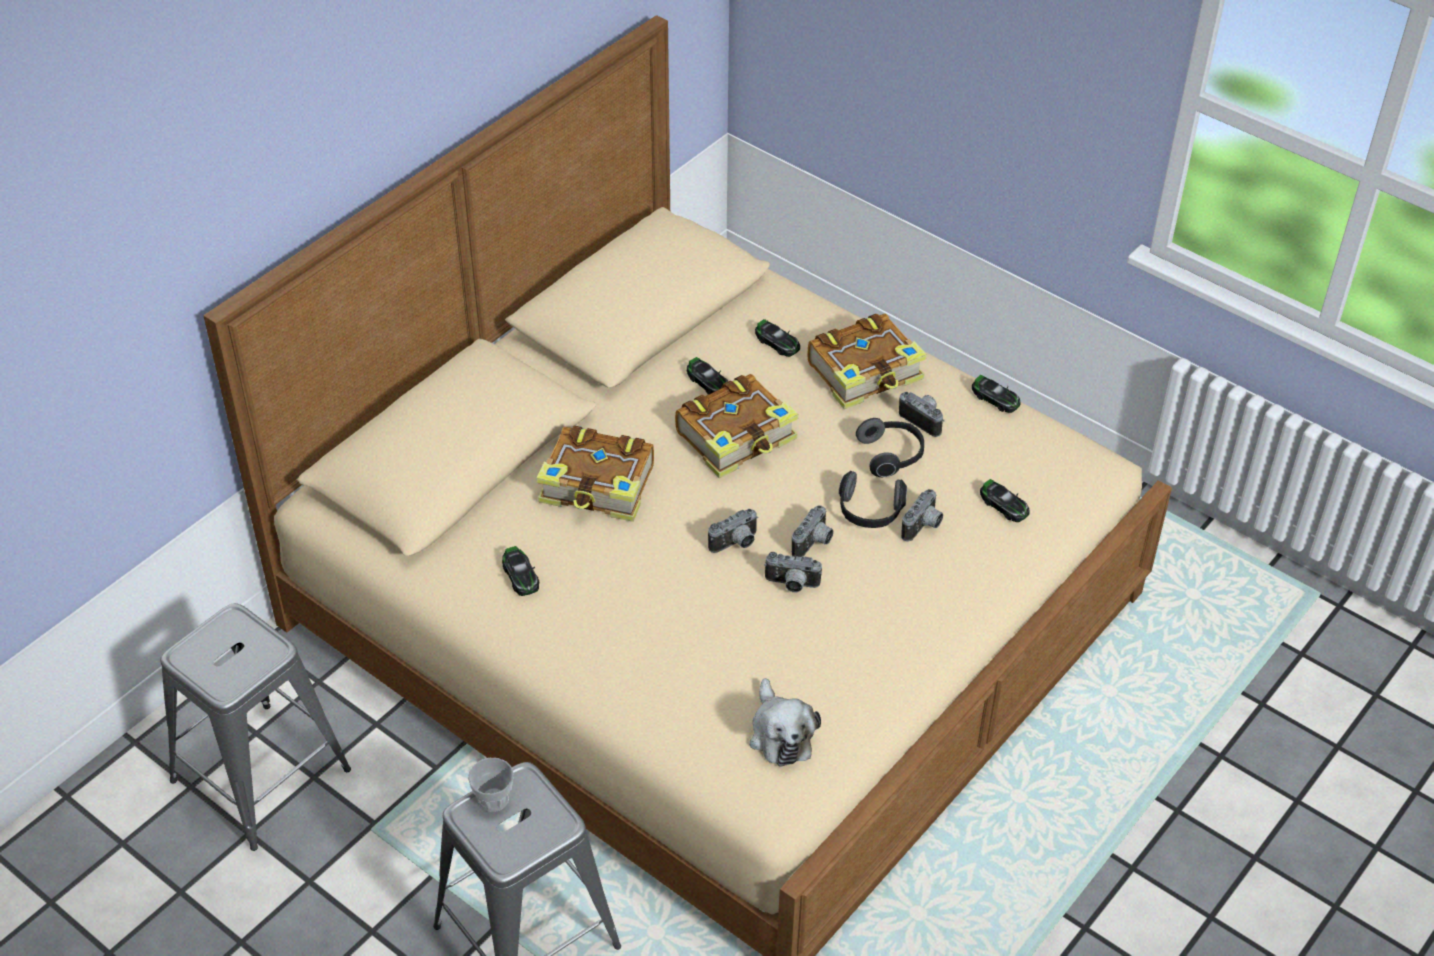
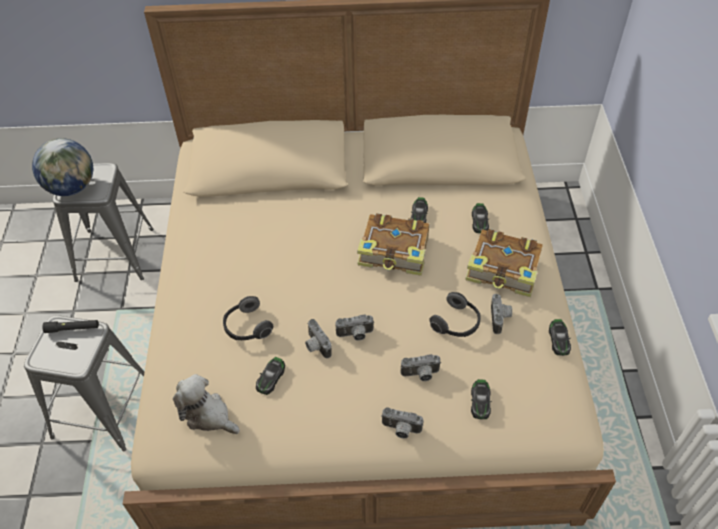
camera: 50 degrees right, 5 degrees up
cup [468,758,514,812] -> black flashlight [42,320,99,333]
toy car [502,546,539,596] -> toy car moved to [256,357,285,395]
book [536,425,654,522] -> none
camera [708,509,758,553] -> camera moved to [381,407,423,439]
plush toy [749,678,821,767] -> plush toy turned 90 degrees clockwise [173,374,240,434]
headphones [839,471,907,528] -> headphones moved to [223,296,273,340]
none -> globe [32,138,93,196]

